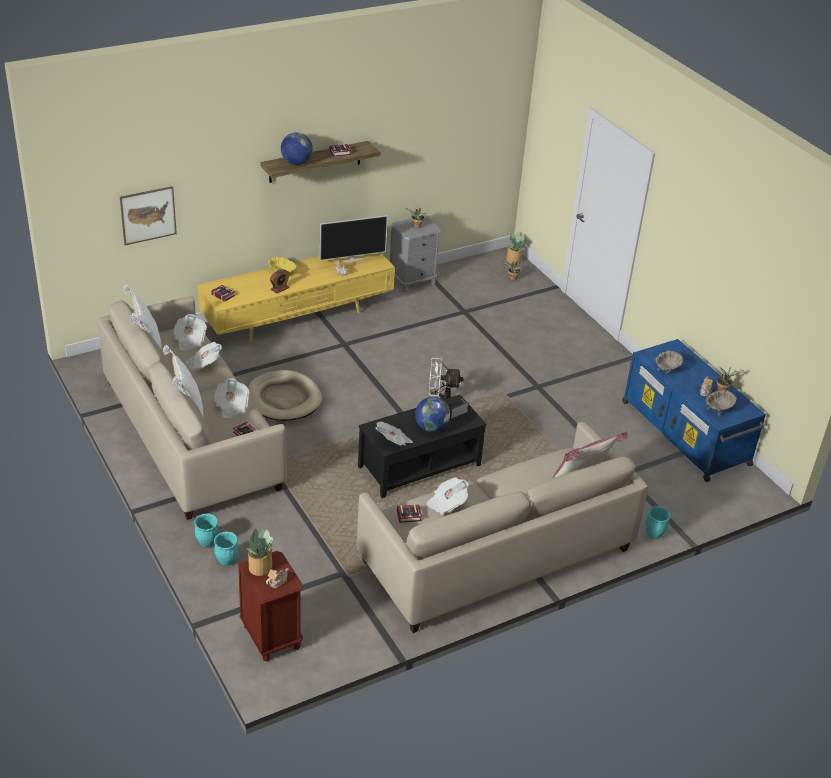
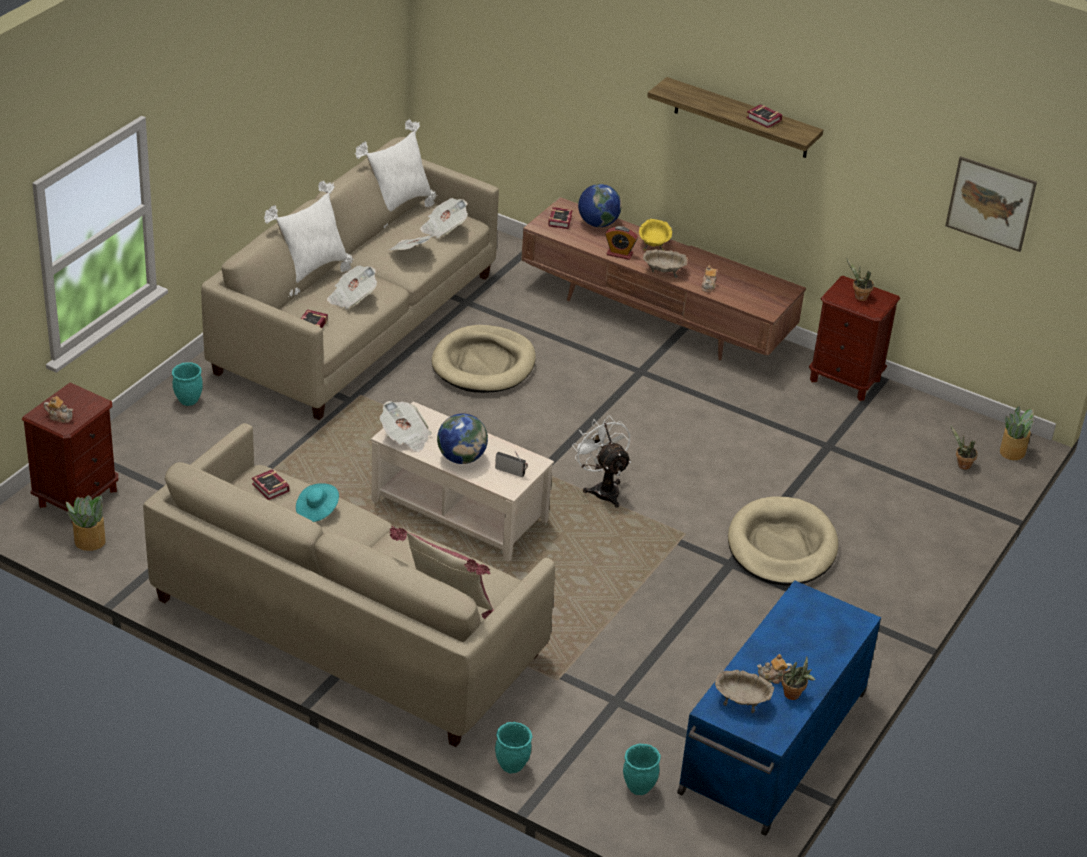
camera: 60 degrees right, 0 degrees up
picture [120,186,177,245] -> picture moved to [945,156,1037,252]
yellow tv stand [197,253,395,342] -> brown tv stand [521,197,806,360]
turquoise planter [214,532,238,566] -> turquoise planter moved to [623,743,661,795]
potted plant [247,529,274,576] -> potted plant moved to [66,495,105,551]
globe [281,132,313,165] -> globe moved to [578,184,622,227]
television [320,216,388,262] -> none
black coffee table [358,395,487,498] -> beige coffee table [371,401,554,562]
grey nightstand [390,215,441,292] -> brown nightstand [809,275,900,401]
newspaper [427,477,469,515] -> turquoise hat [296,483,339,522]
beige bowl [656,350,683,374] -> beige bowl moved to [643,249,688,278]
none -> beige dog bed [728,496,838,586]

